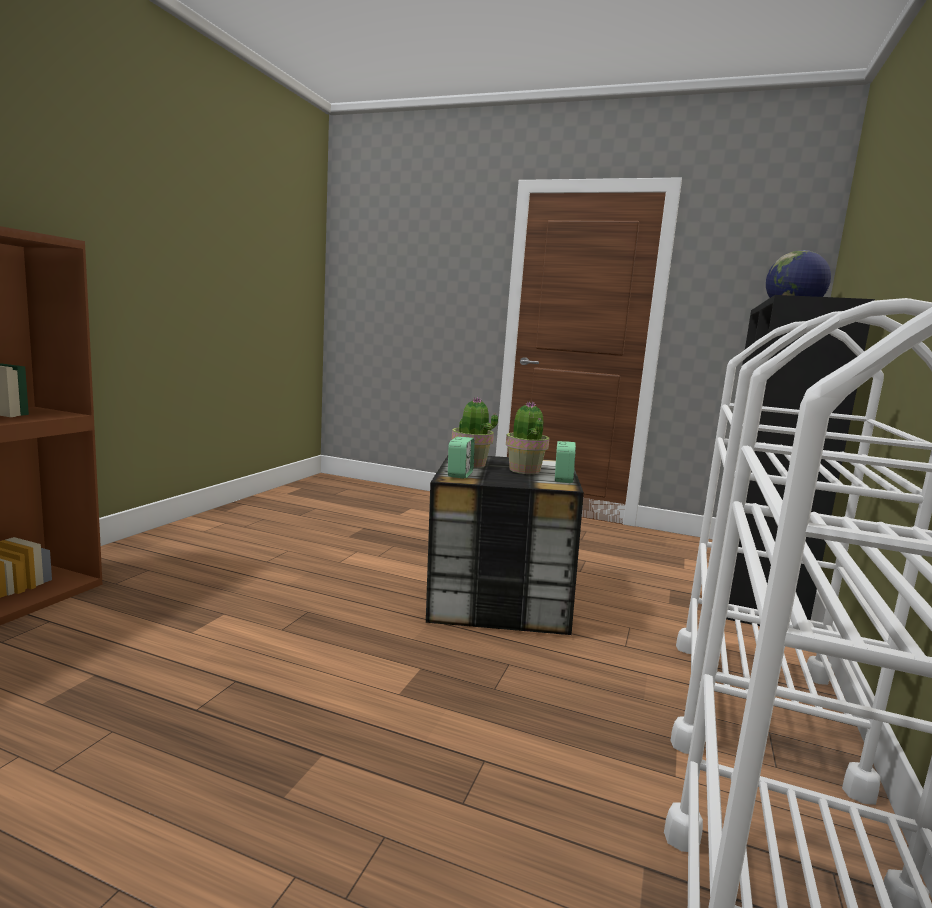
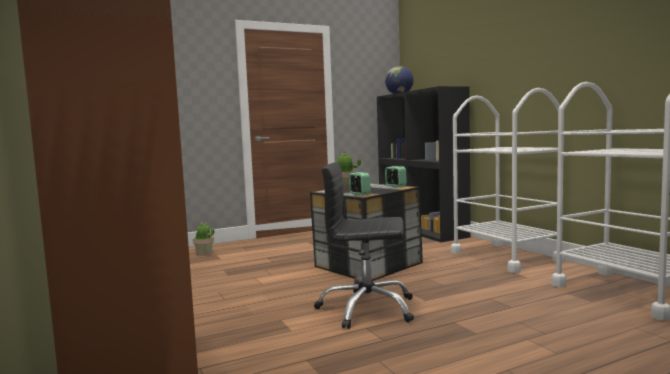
camera: 45 degrees left, 5 degrees down
potted plant [506,401,550,474] -> potted plant moved to [193,221,215,256]
none -> black office chair [314,162,414,329]

